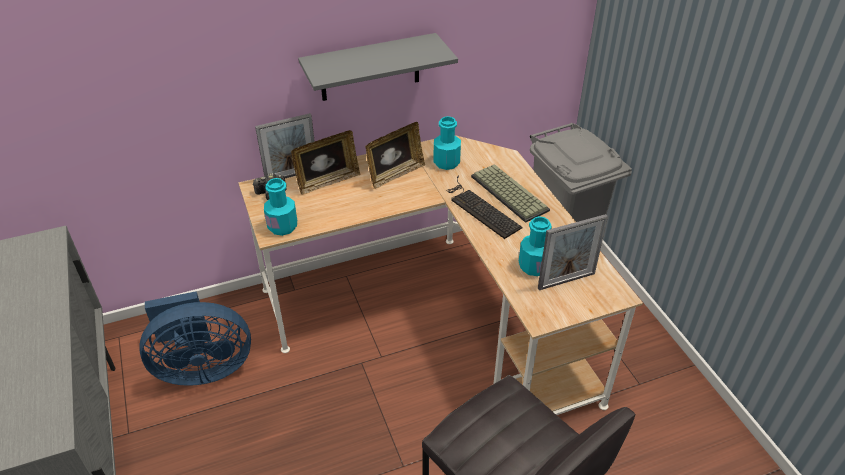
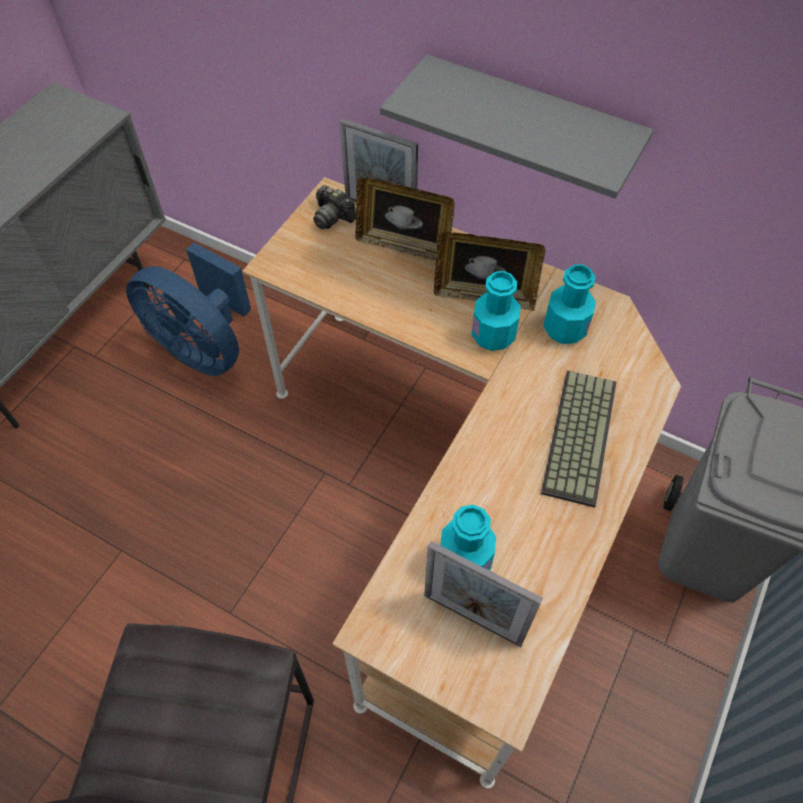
camera: 50 degrees right, 15 degrees up
turquoise bottle [264,178,297,236] -> turquoise bottle moved to [471,271,521,351]
keyboard [446,176,523,239] -> none

